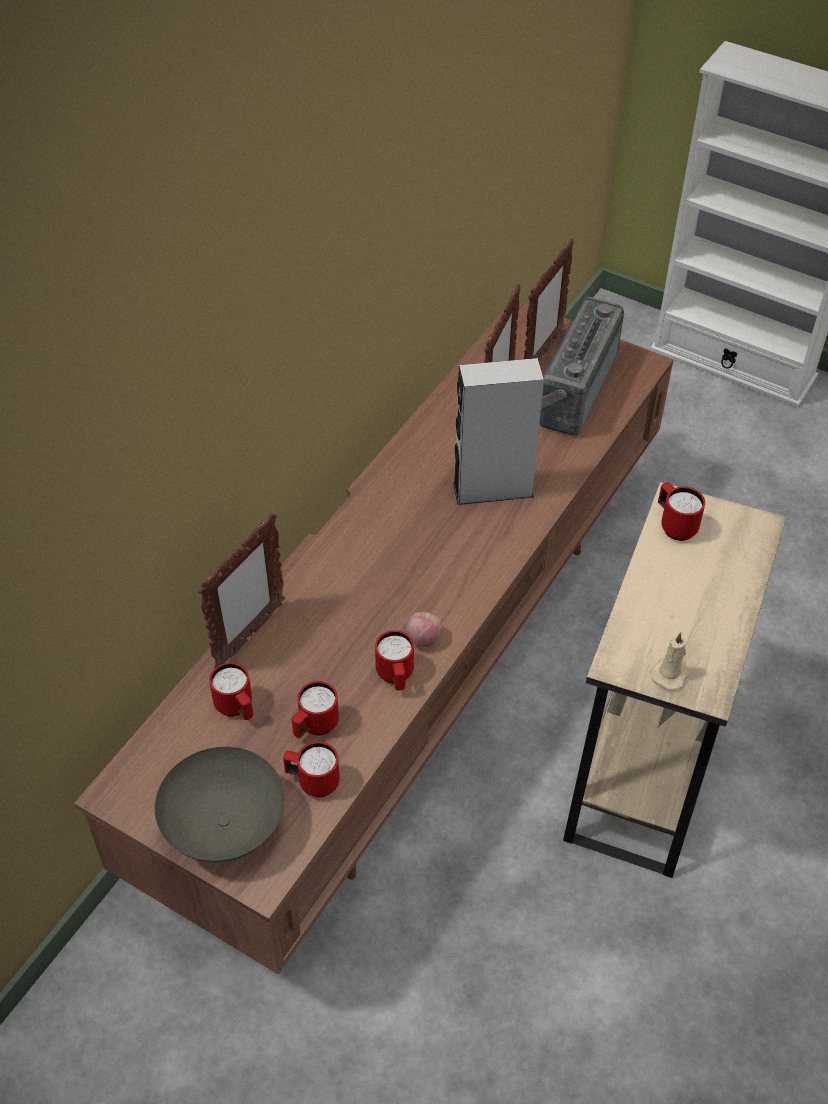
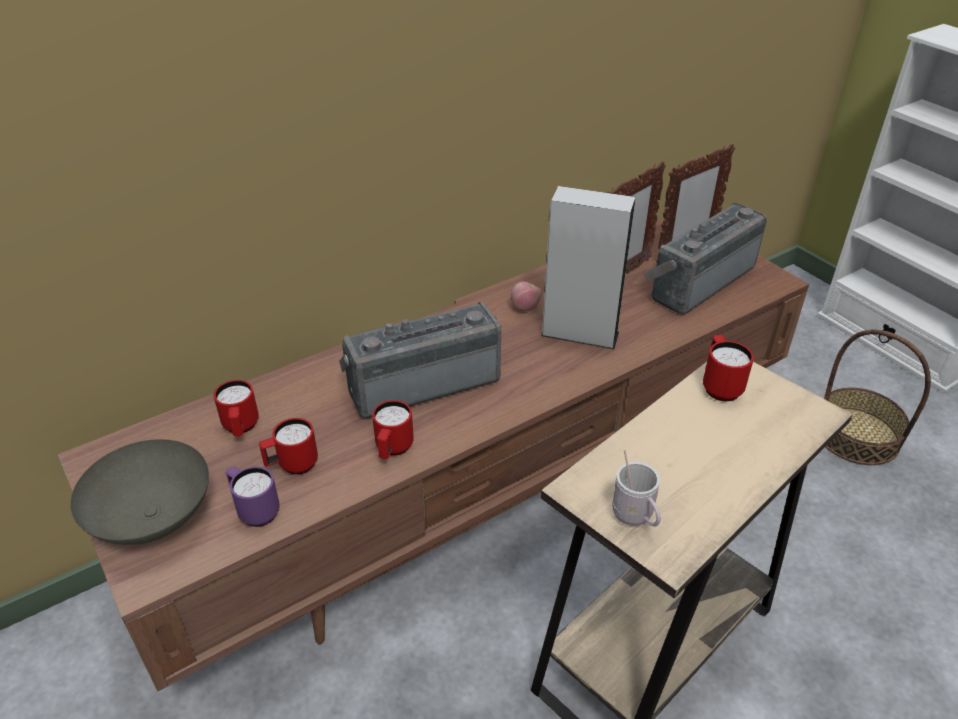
camera: 25 degrees right, 10 degrees down
picture frame [198,513,285,668] -> none
red mug [283,741,340,797] -> purple mug [226,466,280,527]
apple [406,612,442,647] -> apple moved to [511,282,542,311]
beige candle [650,632,690,691] -> white mug [612,451,661,526]
none -> radio [339,302,501,418]
none -> basket [824,330,931,465]

